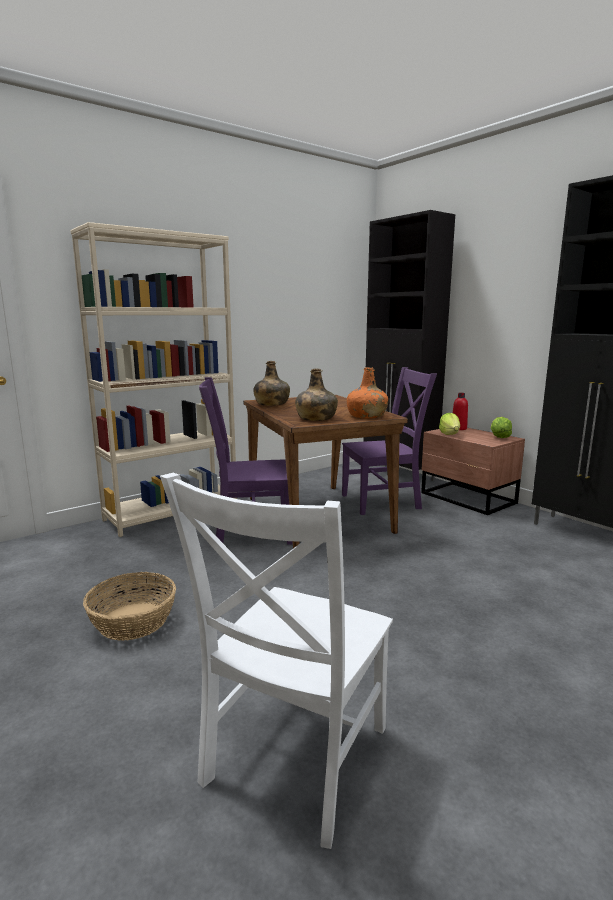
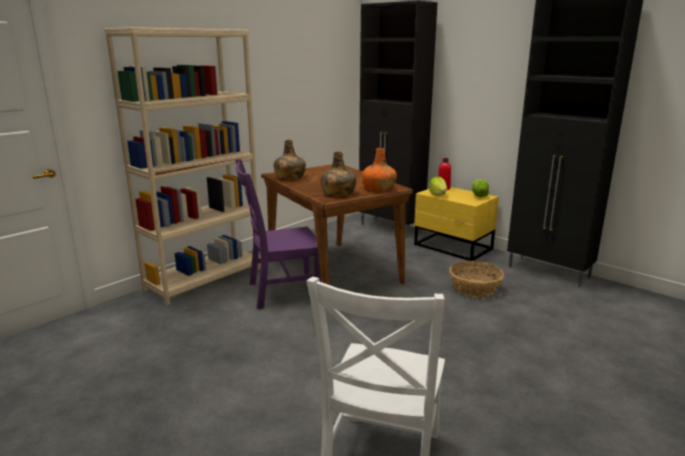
camera: 10 degrees left, 5 degrees up
basket [83,572,176,641] -> basket moved to [449,261,504,297]
purple chair [342,367,437,515] -> none
brown nightstand [421,428,525,515] -> yellow nightstand [414,187,499,261]

